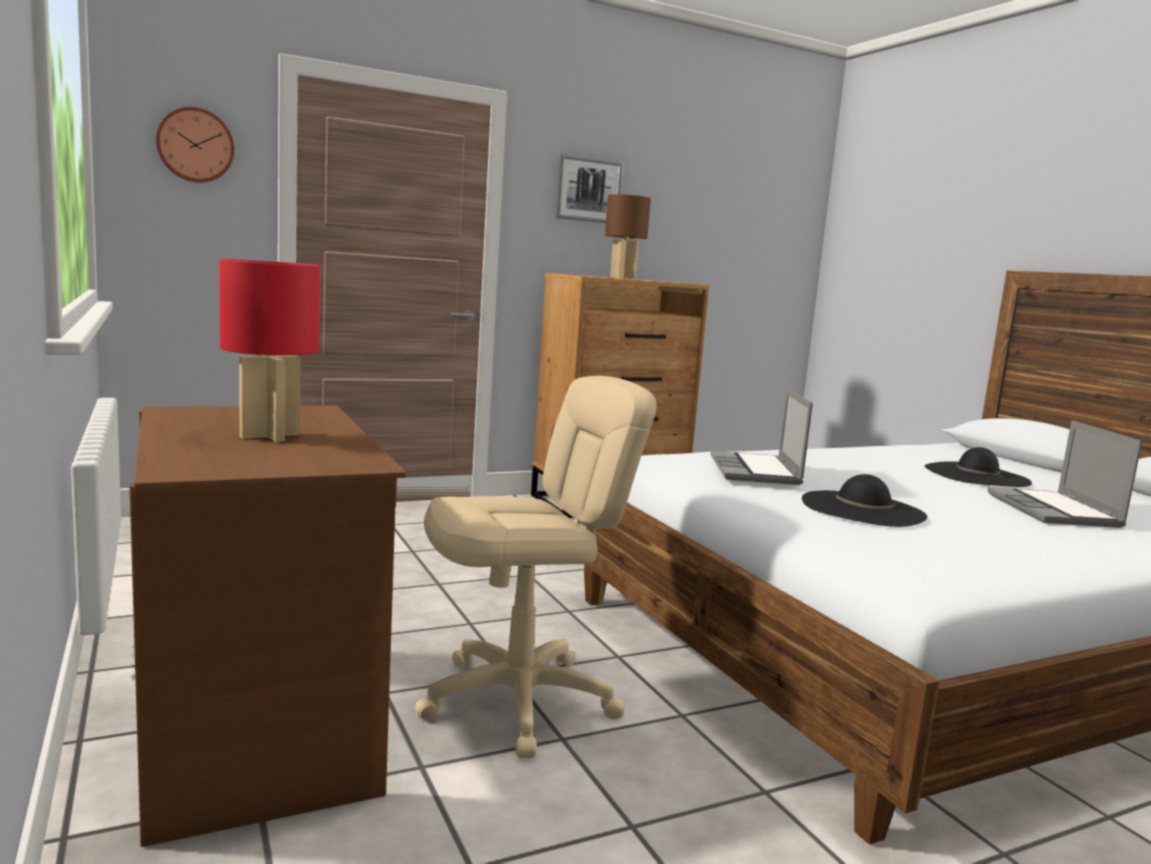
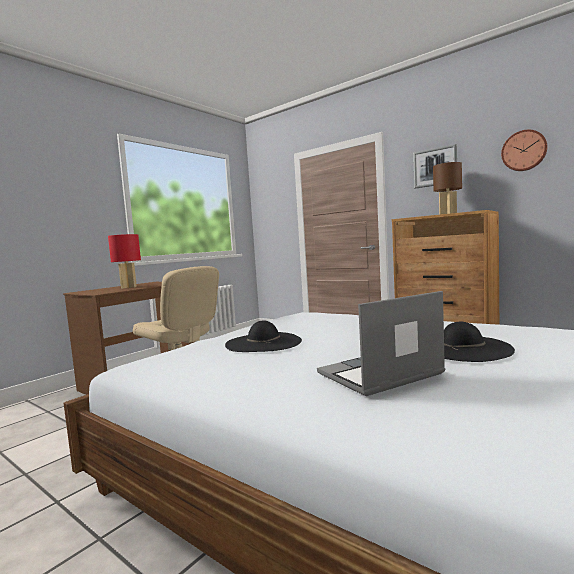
camera: 65 degrees right, 5 degrees down
wall clock [156,107,235,183] -> wall clock moved to [501,130,547,171]
laptop [711,388,813,485] -> none

